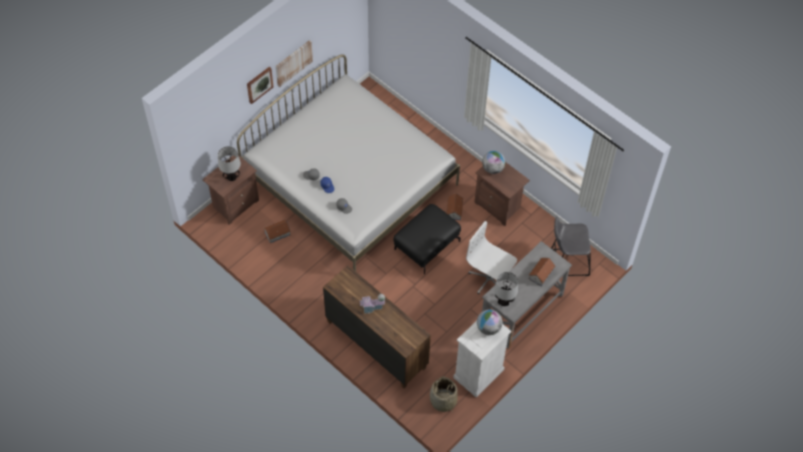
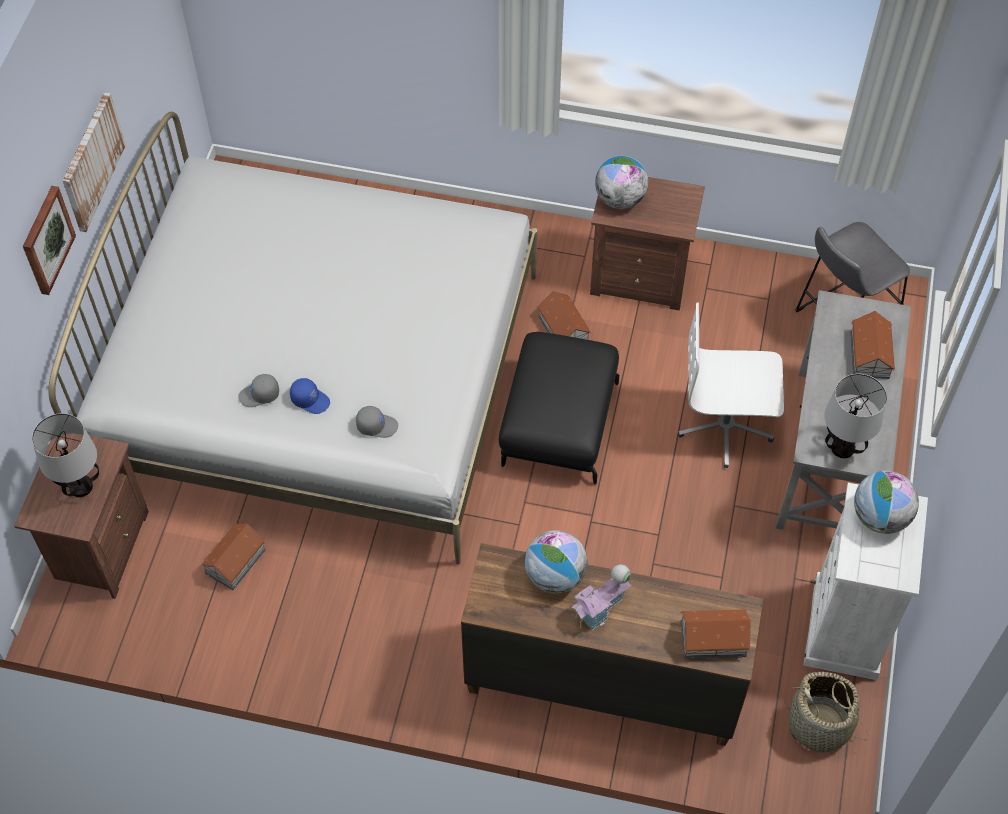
camera: 30 degrees left, 0 degrees up
none -> globe [524,530,588,594]
none -> toy house [680,609,751,658]

